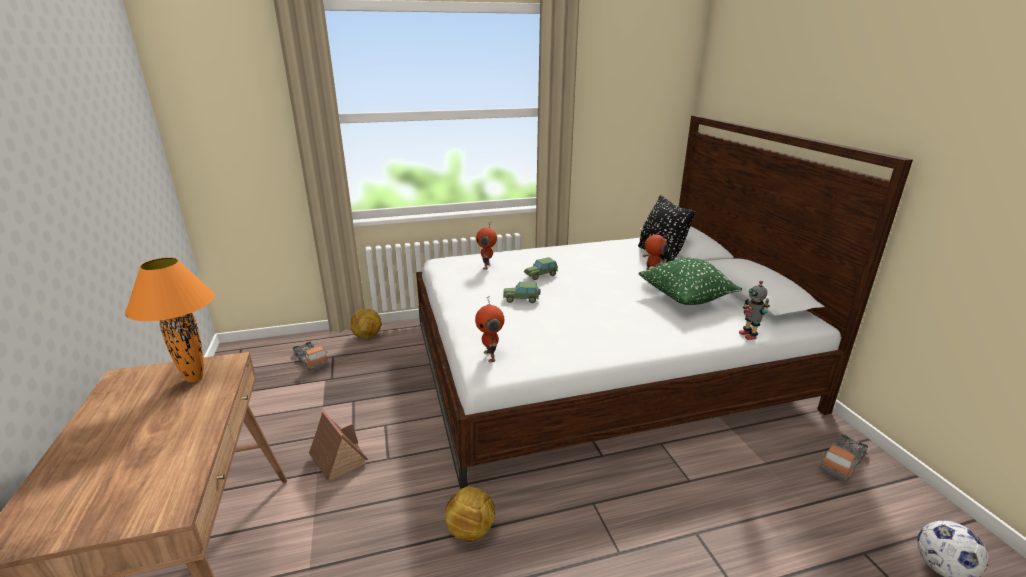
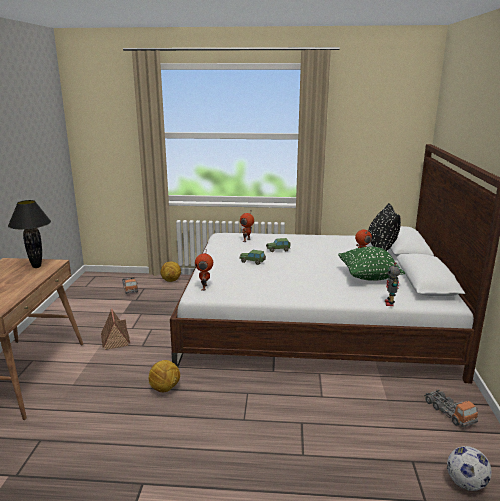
camera: 20 degrees right, 5 degrees down
orange table lamp [125,257,215,382] -> black table lamp [8,200,51,268]
toy truck [819,434,868,482] -> toy truck turned 90 degrees counterclockwise [424,389,478,427]

